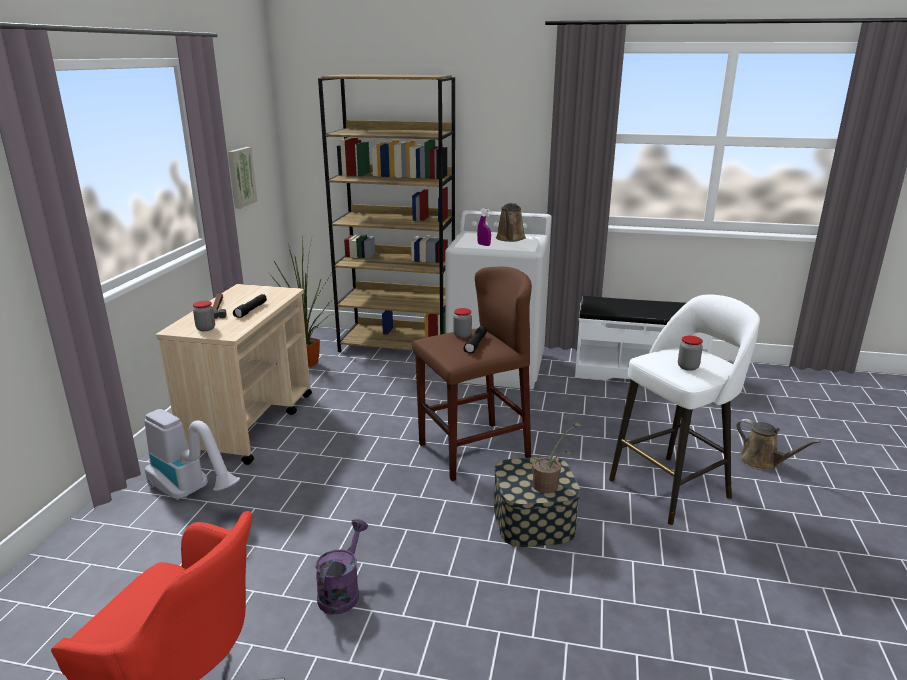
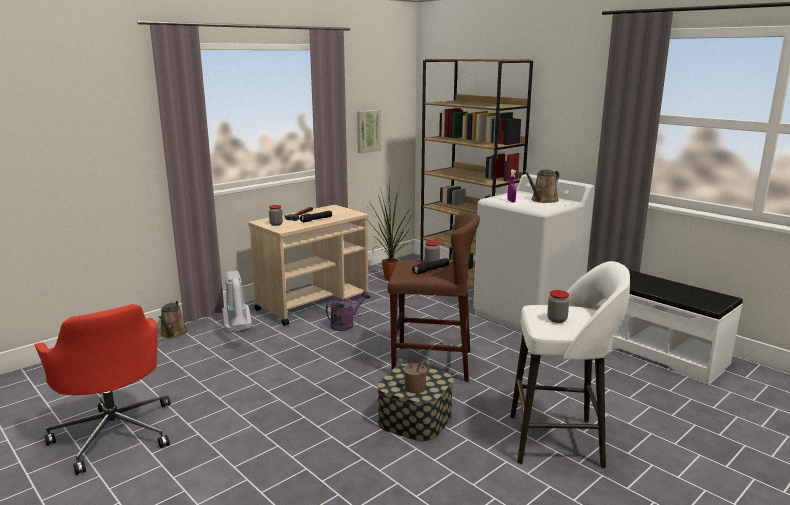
camera: 35 degrees right, 5 degrees down
purple watering can [315,519,368,615] -> purple watering can moved to [326,291,370,331]
brown watering can [736,419,820,470] -> brown watering can moved to [158,301,188,338]

